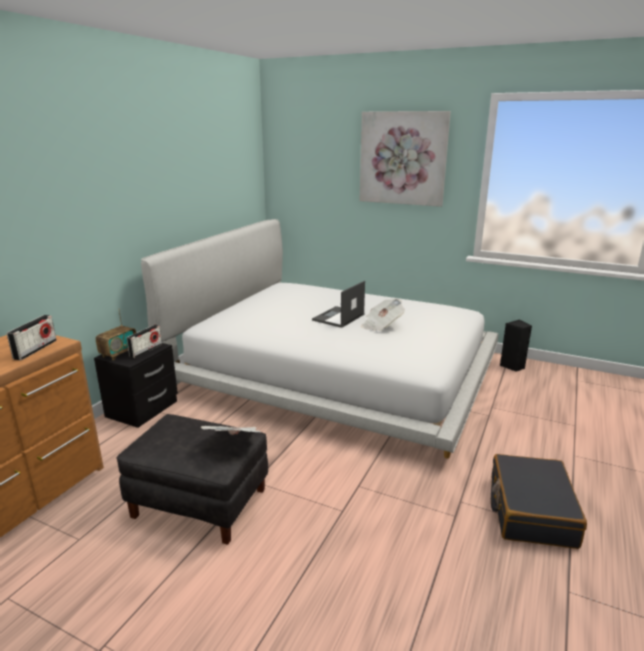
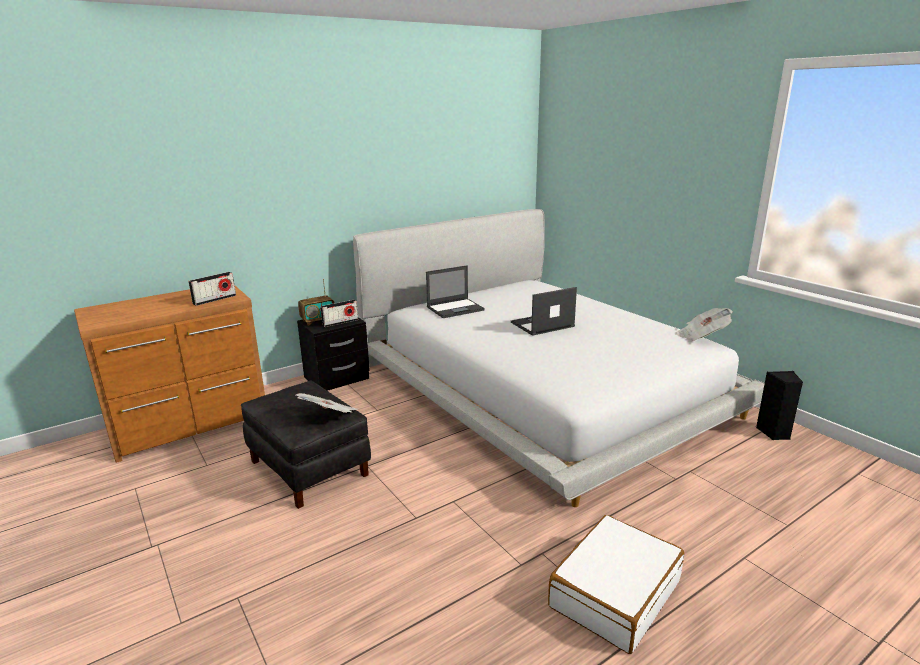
camera: 30 degrees right, 0 degrees up
picture [359,111,451,207] -> none
newspaper [361,299,405,331] -> newspaper moved to [676,308,733,341]
black suitcase [491,454,587,549] -> white suitcase [548,515,684,654]
none -> laptop [426,265,485,318]

